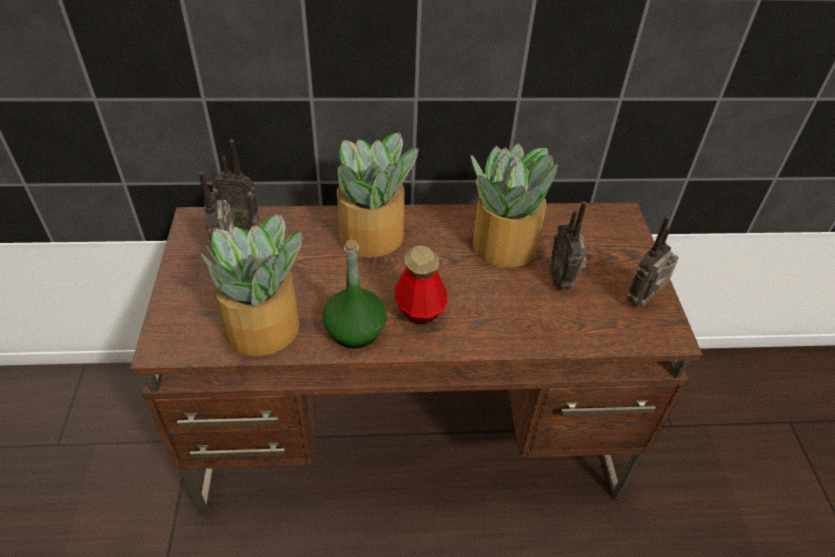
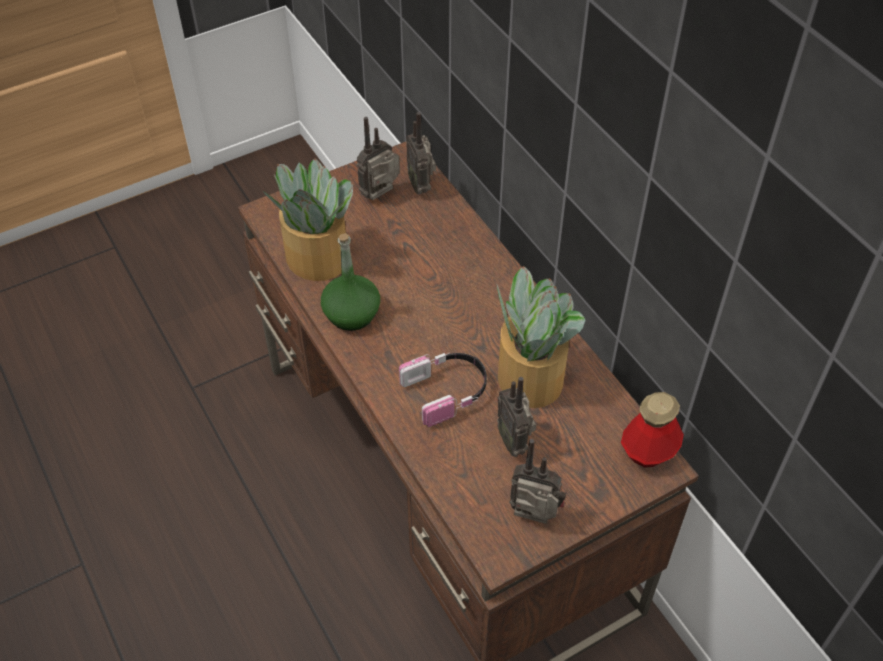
camera: 65 degrees right, 5 degrees up
potted plant [336,132,419,258] -> none
bottle [395,246,447,324] -> bottle moved to [621,392,684,468]
radio [550,201,587,290] -> radio turned 75 degrees counterclockwise [497,377,536,457]
none -> headphones [399,353,487,427]

